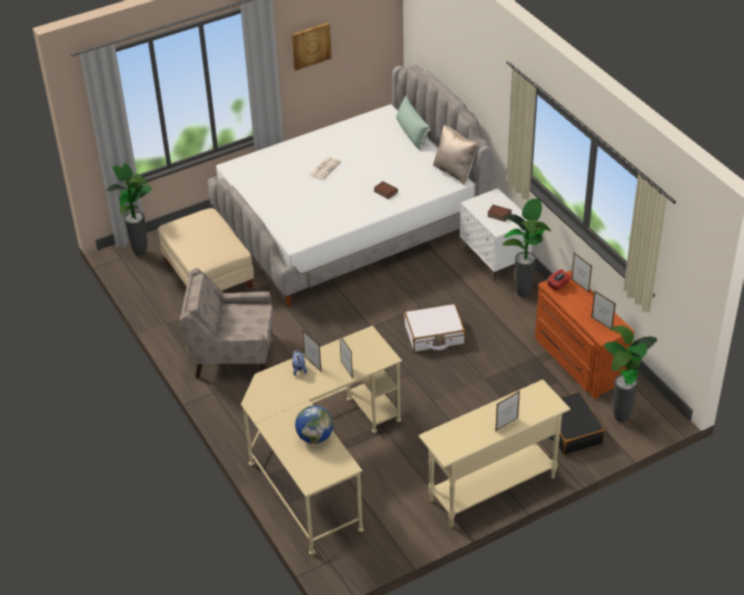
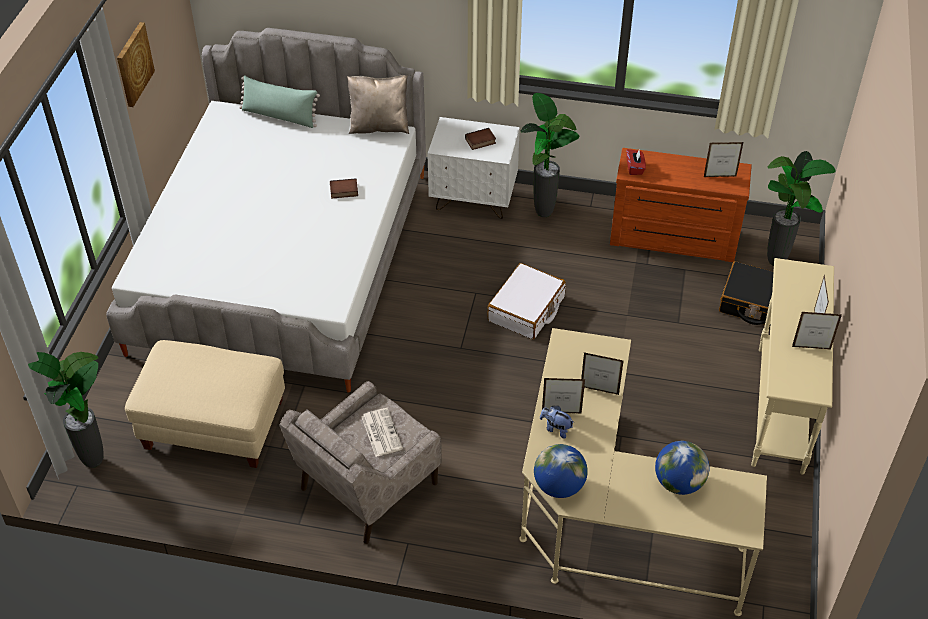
camera: 50 degrees left, 5 degrees up
newspaper [310,157,341,180] -> newspaper moved to [361,408,403,457]
picture frame [571,253,592,293] -> picture frame moved to [792,312,842,350]
none -> globe [534,444,588,498]

